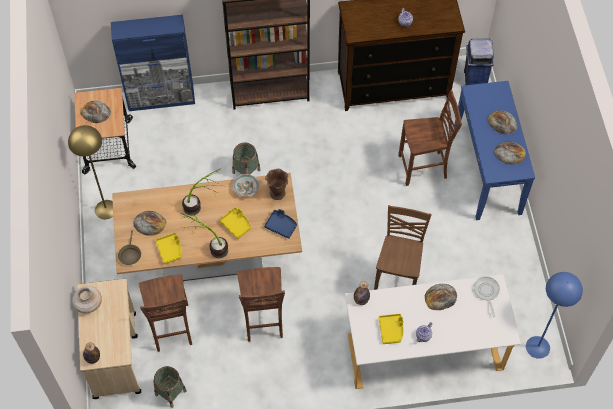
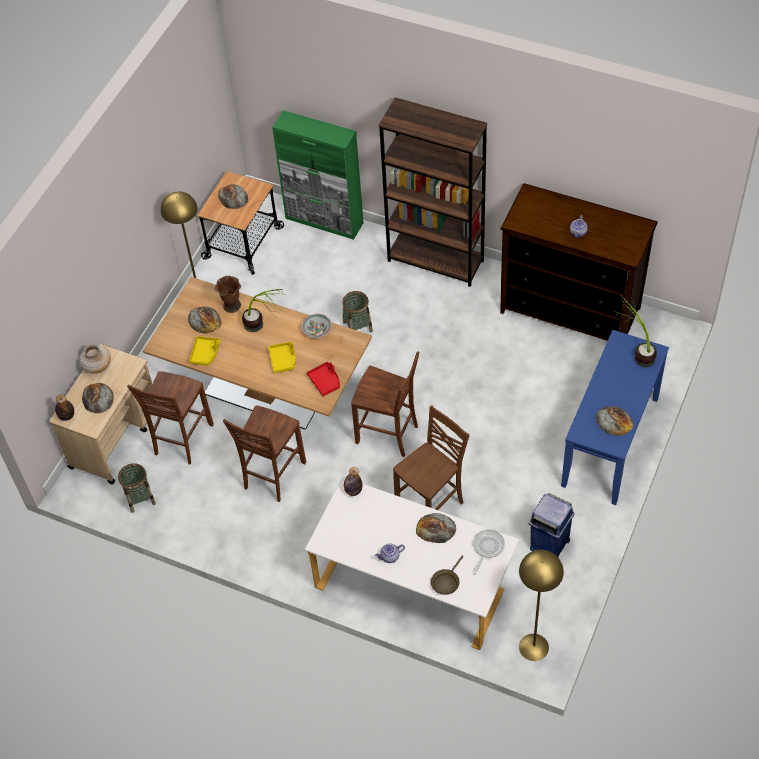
camera: 35 degrees right, 5 degrees down
blue cabinet [111,15,195,111] -> green cabinet [272,110,364,240]
brown frying pan [118,230,141,265] -> brown frying pan moved to [431,555,464,595]
potted plant [180,211,228,258] -> potted plant moved to [617,295,657,367]
blue tray [264,209,297,239] -> red tray [307,362,340,396]
brown vase [265,169,288,200] -> brown vase moved to [215,276,241,313]
yellow tray [378,314,403,344] -> none
brown chair [398,90,462,186] -> brown chair moved to [351,351,419,457]
blue trash can [464,39,494,85] -> blue trash can moved to [529,493,575,557]
bread [487,110,518,134] -> bread moved to [82,383,114,414]
blue floor lamp [526,272,583,359] -> yellow floor lamp [519,550,564,661]

